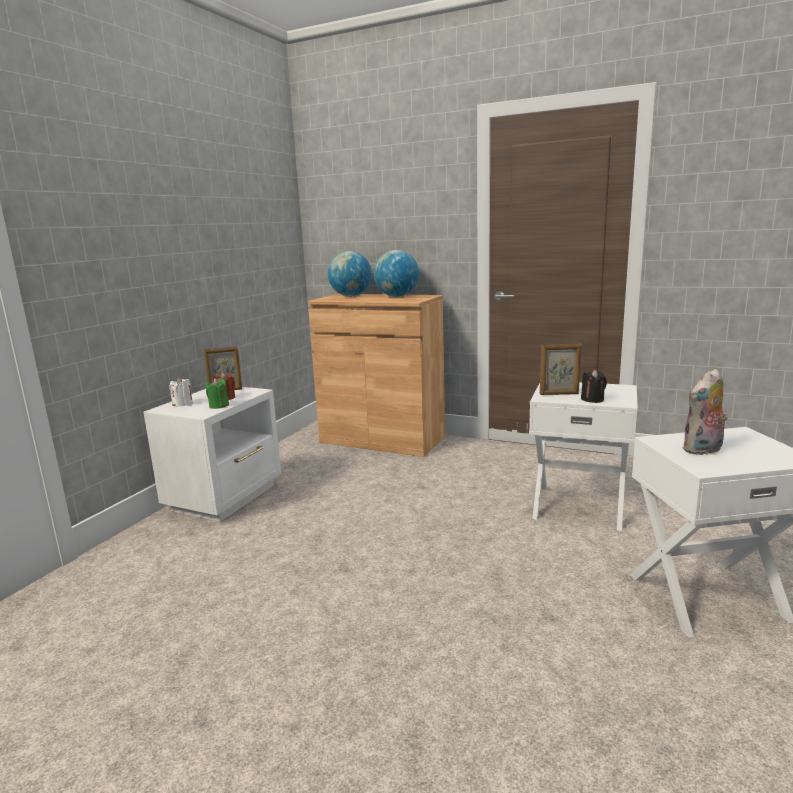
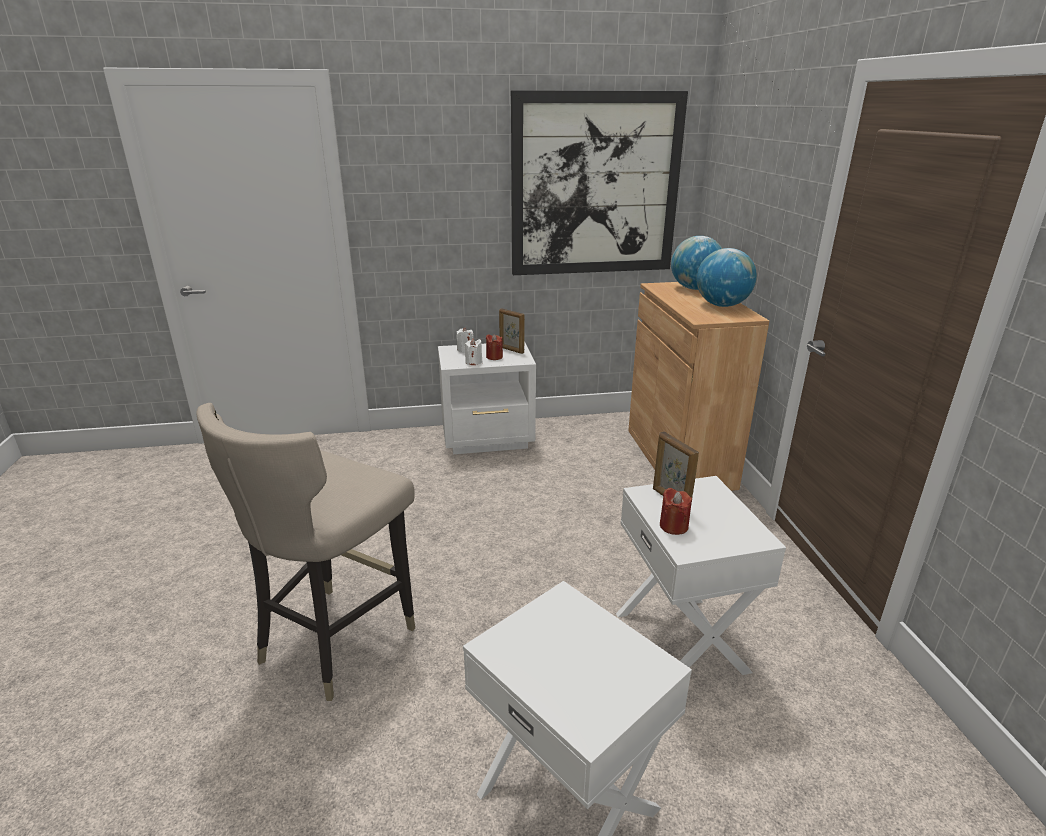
camera: 55 degrees right, 10 degrees up
green candle [206,378,229,409] -> white candle [464,338,483,365]
black candle [581,370,607,403] -> red candle [660,488,692,535]
plush toy [683,369,728,455] -> none
none -> beige stool [196,403,415,701]
none -> picture [511,90,688,275]

